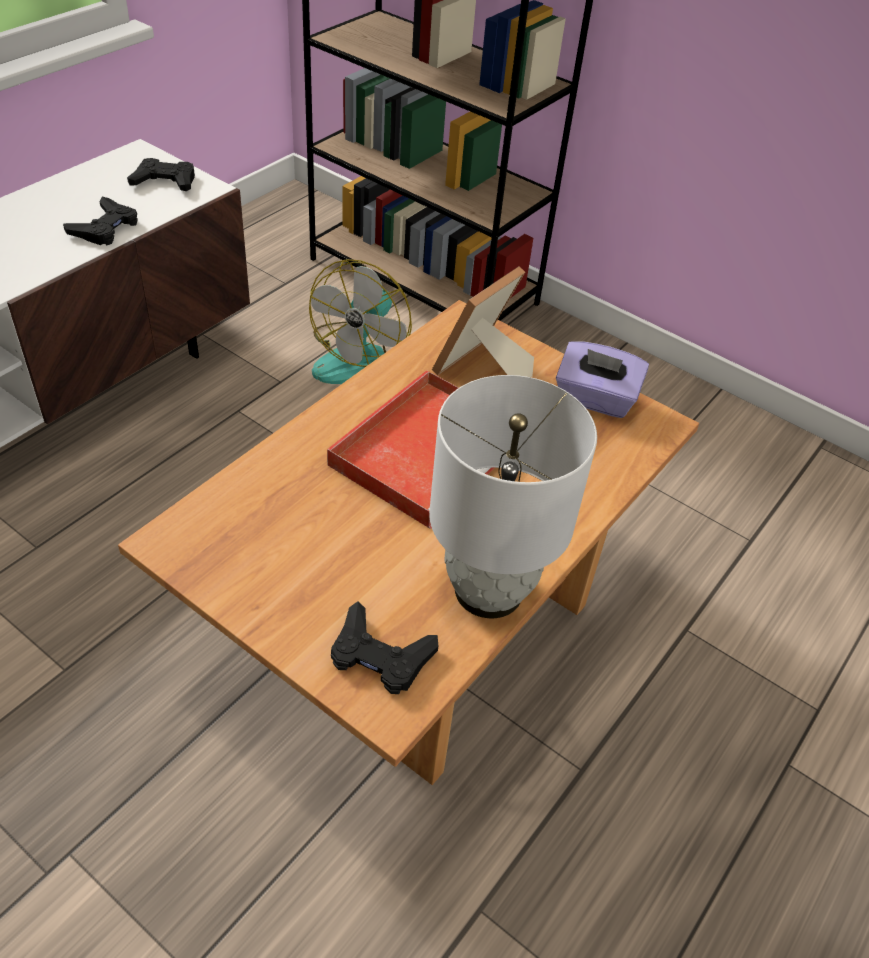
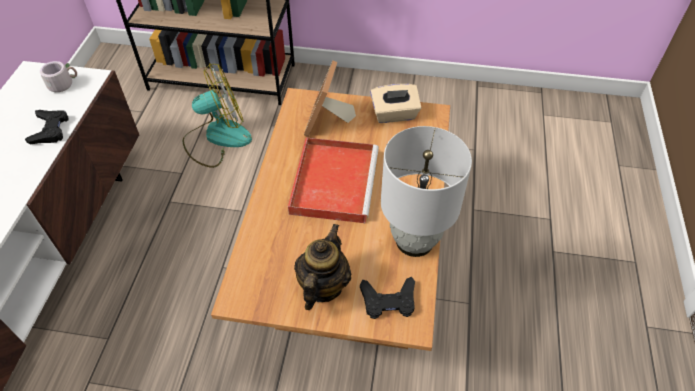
camera: 25 degrees left, 5 degrees up
black game controller [127,158,195,191] -> grey mug [40,61,77,92]
fan [309,259,412,384] -> fan turned 105 degrees counterclockwise [183,63,252,168]
purple tissue box [556,341,649,418] -> beige tissue box [370,84,422,123]
none -> teapot [294,224,351,310]

